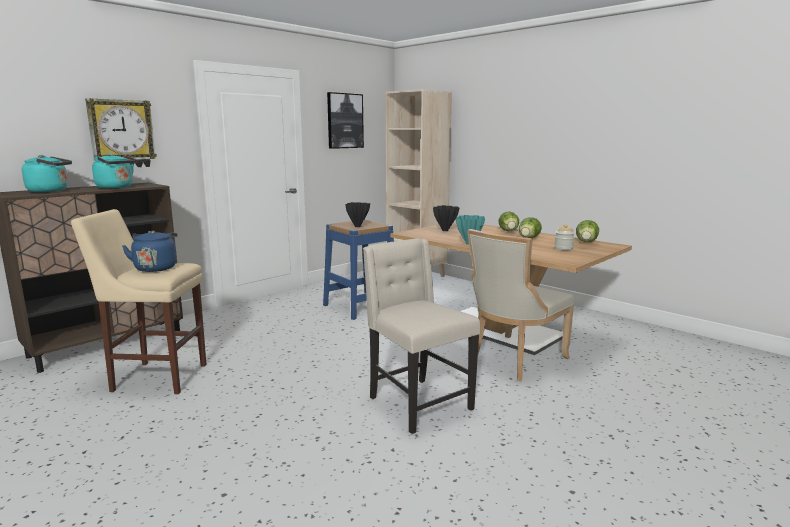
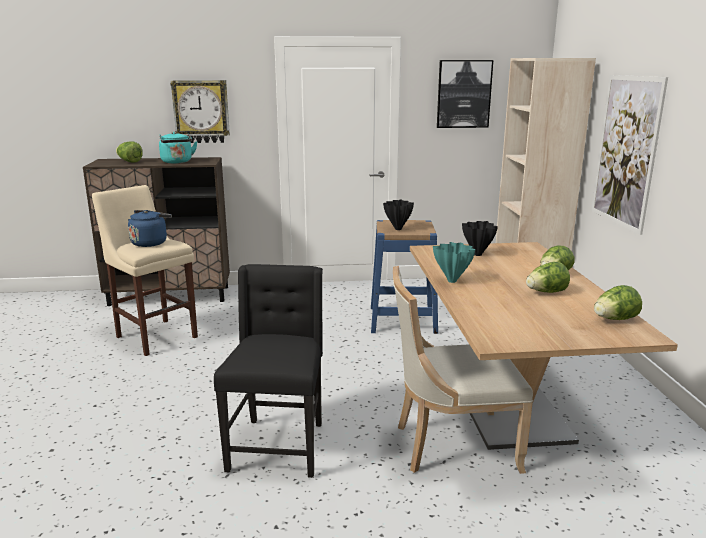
camera: 40 degrees right, 5 degrees up
turquoise kettle [22,155,72,192] -> lettuce [116,141,143,162]
beige chair [363,238,480,434] -> black chair [214,264,323,478]
jar [554,224,575,250] -> none
none -> picture [591,75,668,235]

